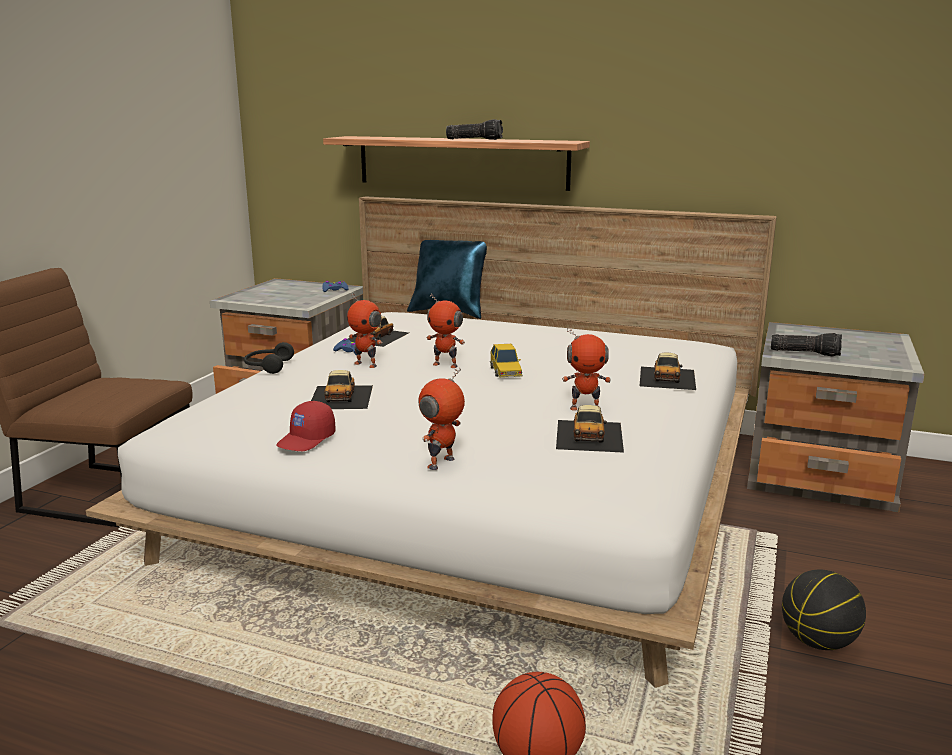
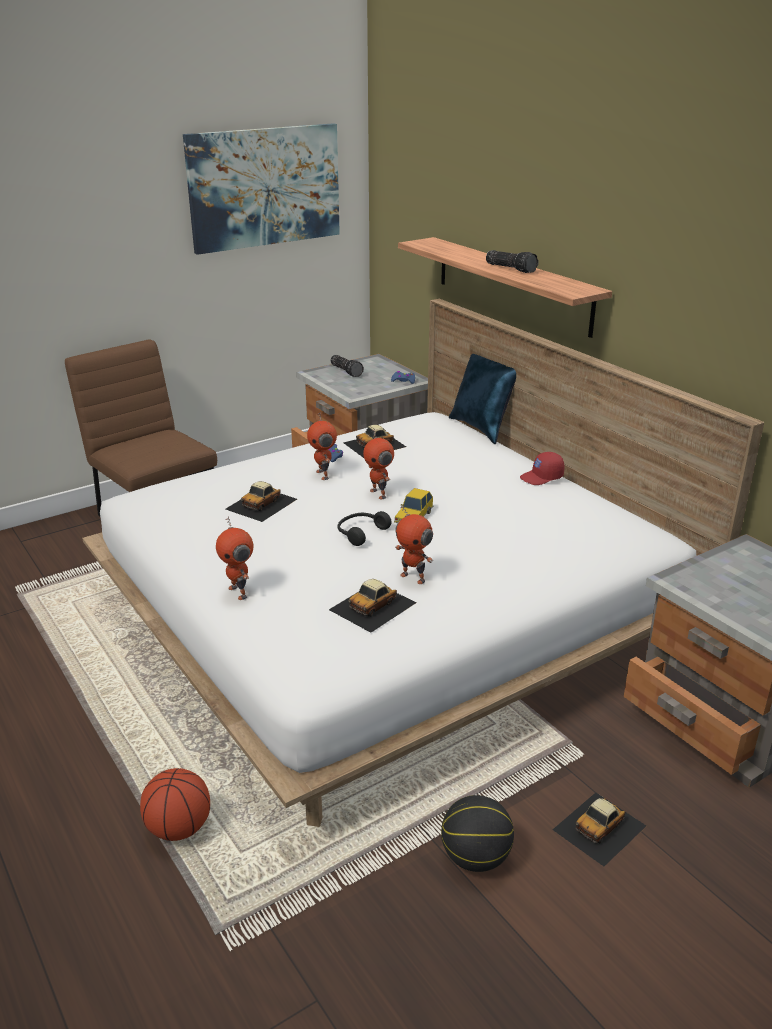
camera: 35 degrees right, 10 degrees up
black headphones [244,342,294,374] -> black headphones moved to [338,511,391,546]
red cap [276,401,336,451] -> red cap moved to [520,452,565,485]
toy robot [418,368,465,470] -> toy robot turned 105 degrees counterclockwise [216,516,253,600]
toy car [640,353,696,390] -> toy car moved to [553,793,646,866]
flashlight [771,333,842,357] -> flashlight moved to [330,355,364,377]
none -> picture [183,123,340,255]

